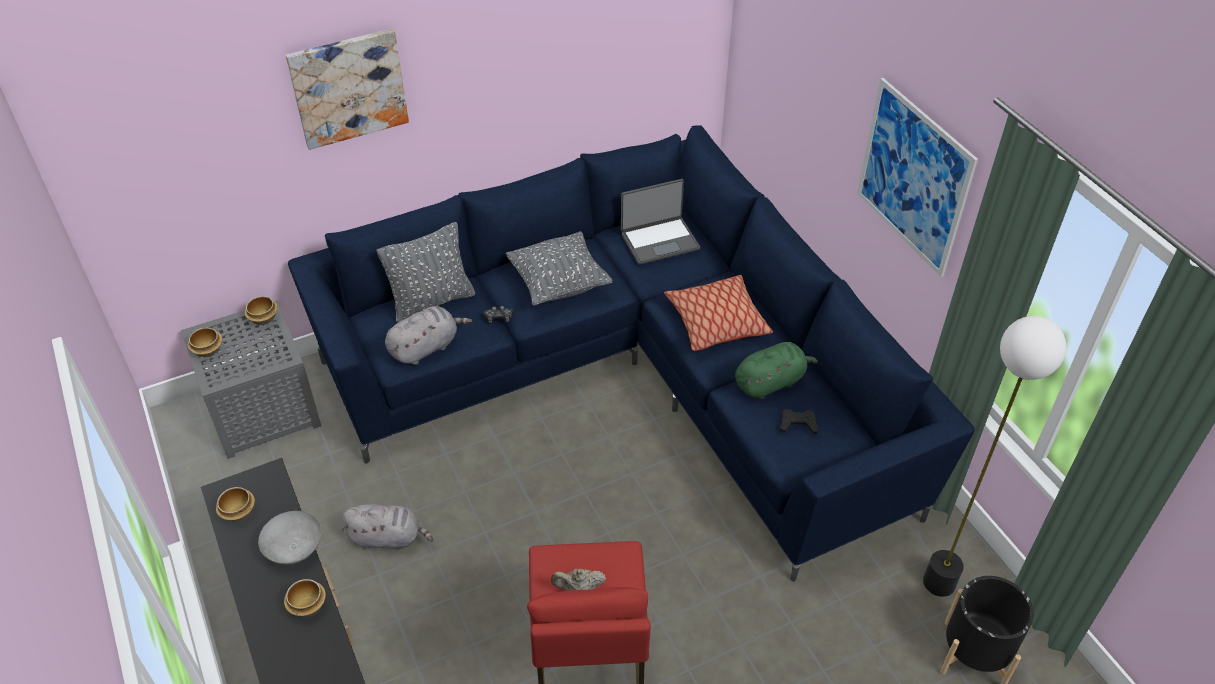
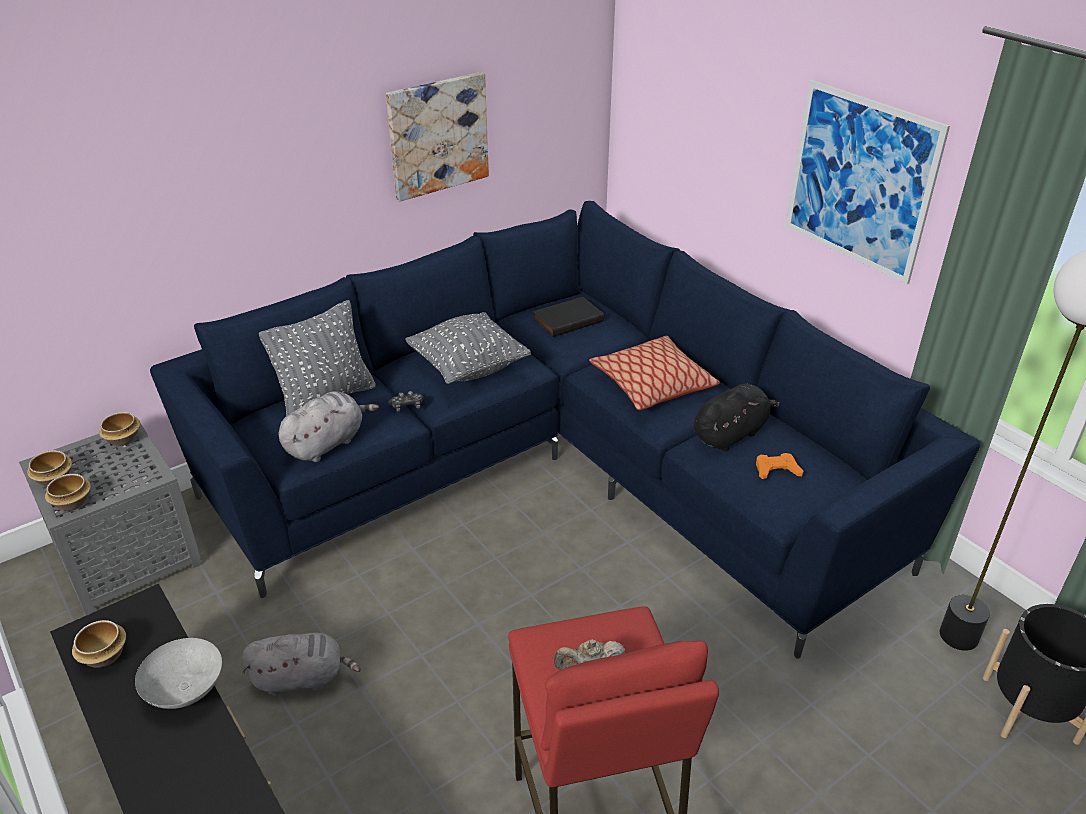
camera: 10 degrees left, 10 degrees down
bowl [284,579,326,617] -> bowl moved to [45,474,91,511]
picture [286,29,409,150] -> picture moved to [386,72,489,201]
laptop [621,179,700,265] -> black book [533,297,604,337]
green plush toy [735,342,818,399] -> black plush toy [694,384,780,451]
black game controller [780,409,819,434] -> orange game controller [756,453,803,479]

